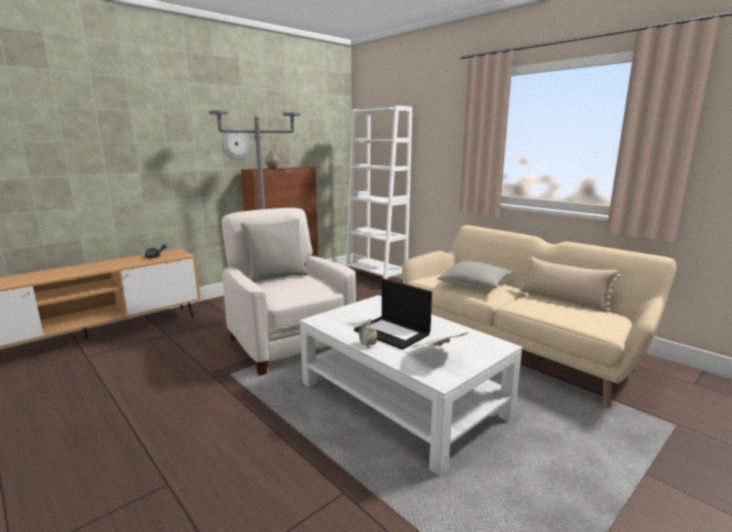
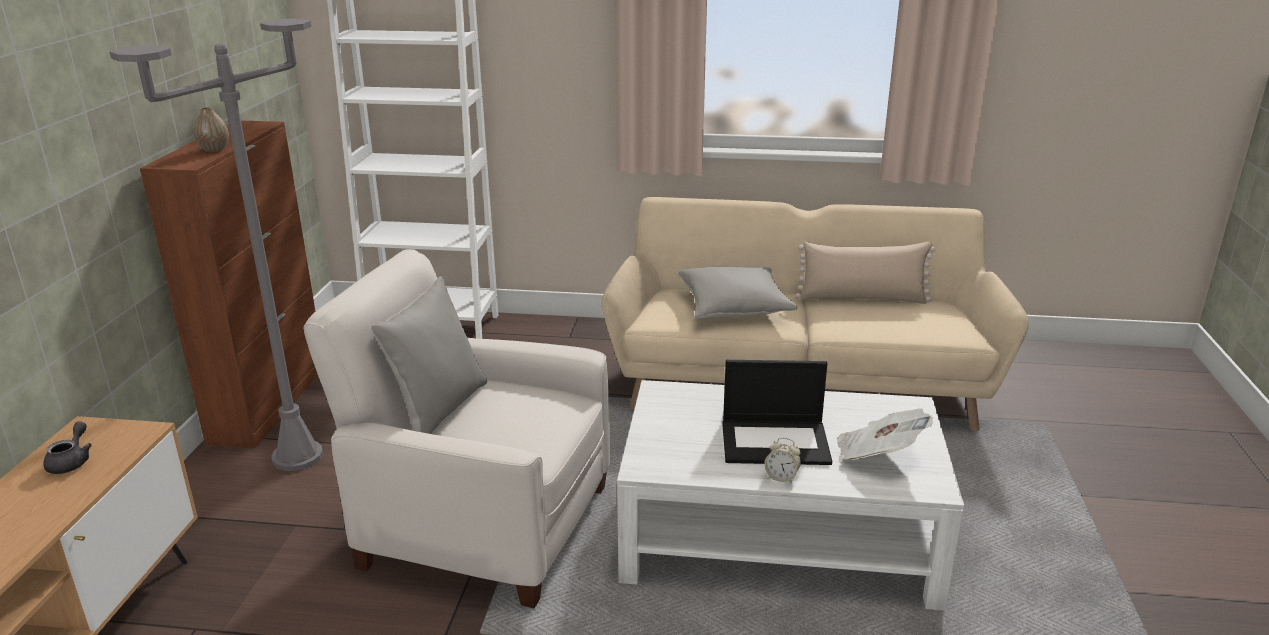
camera: 40 degrees left, 10 degrees up
wall clock [223,128,251,160] -> none

